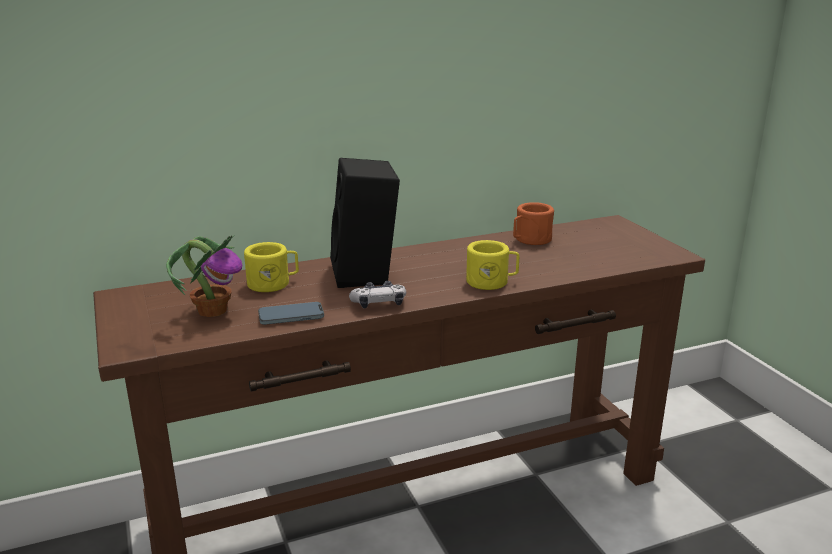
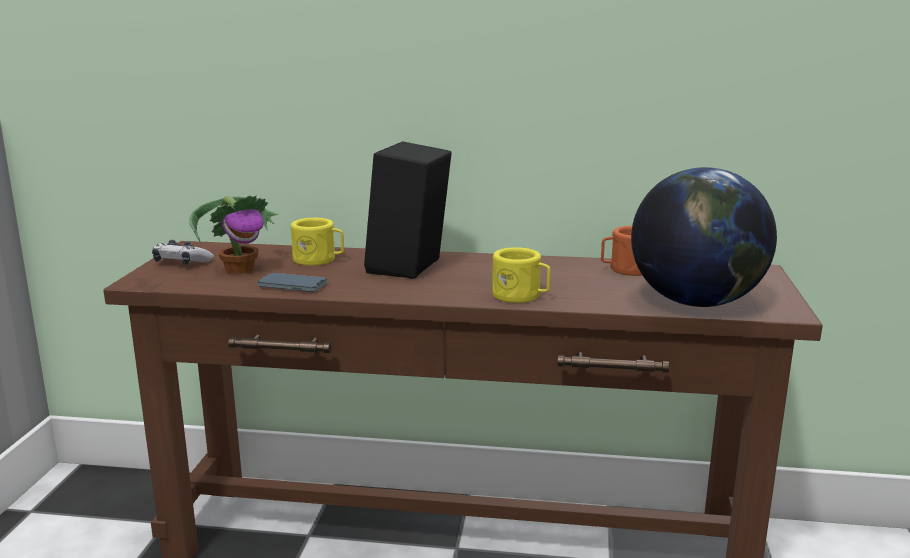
camera: 30 degrees right, 5 degrees down
game controller [349,281,406,308] -> game controller moved to [152,240,214,265]
none -> globe [631,167,777,307]

